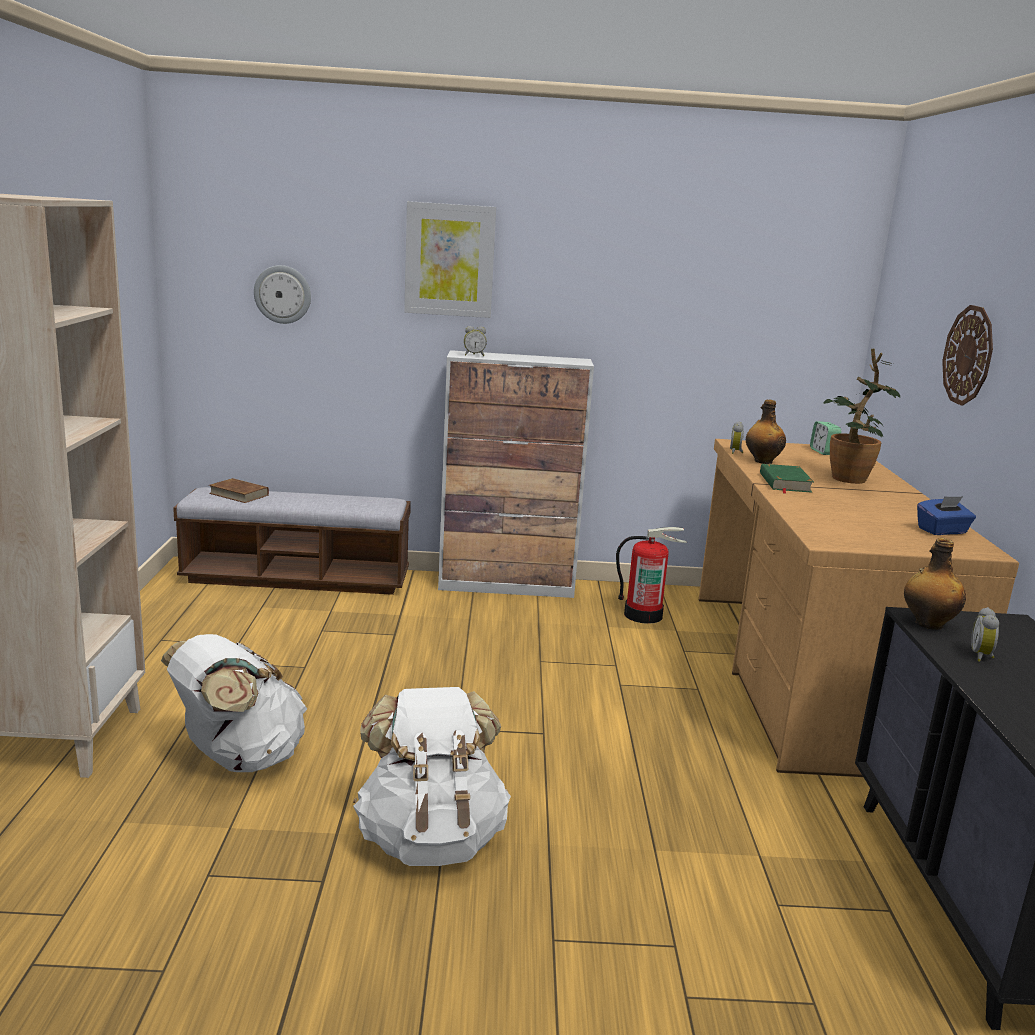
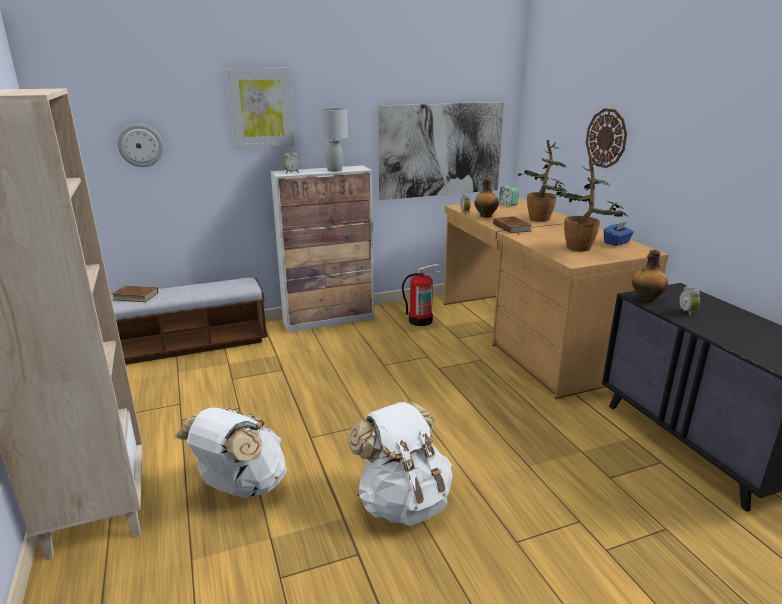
camera: 20 degrees left, 5 degrees up
green book [760,464,814,494] -> brown book [493,216,532,235]
none -> grey table lamp [318,108,348,172]
none -> picture [378,102,504,200]
none -> potted plant [551,155,628,251]

